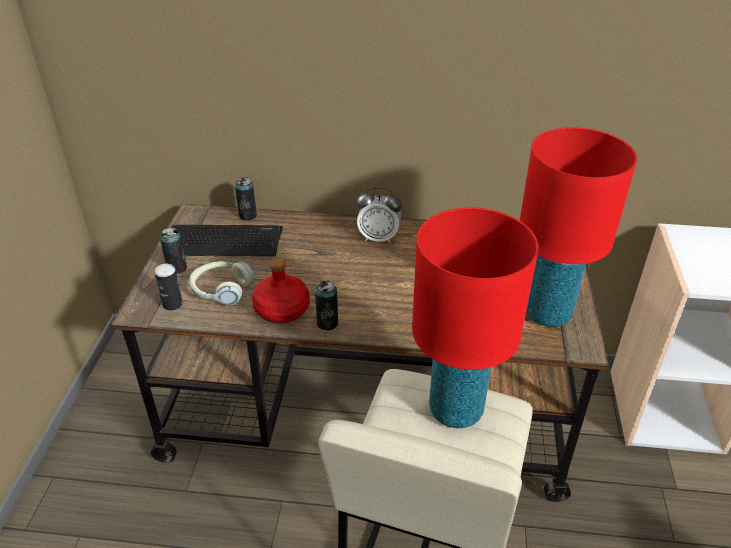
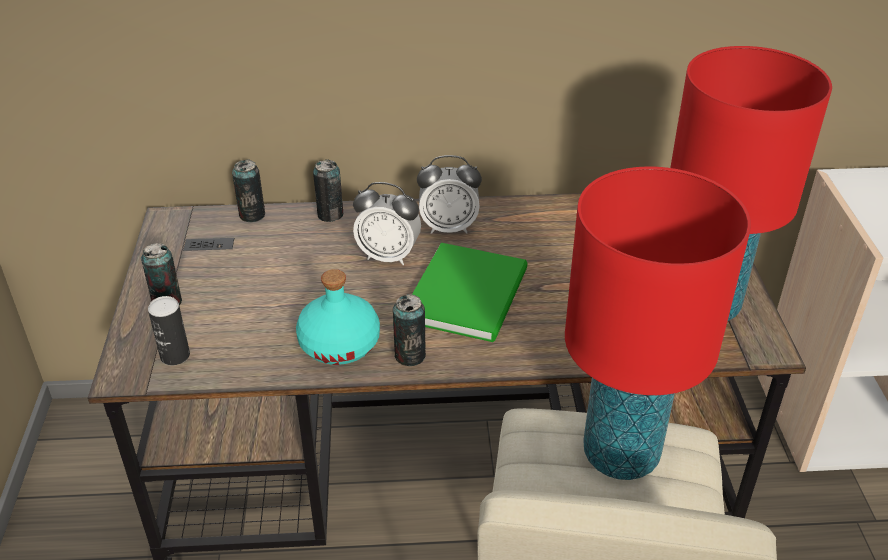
camera: 10 degrees left, 0 degrees up
keyboard [172,225,283,257] -> none
headphones [189,261,254,305] -> none
red bottle [252,258,310,323] -> turquoise bottle [296,269,380,365]
none -> can [313,159,343,222]
none -> alarm clock [353,182,421,265]
none -> green book [412,243,528,342]

